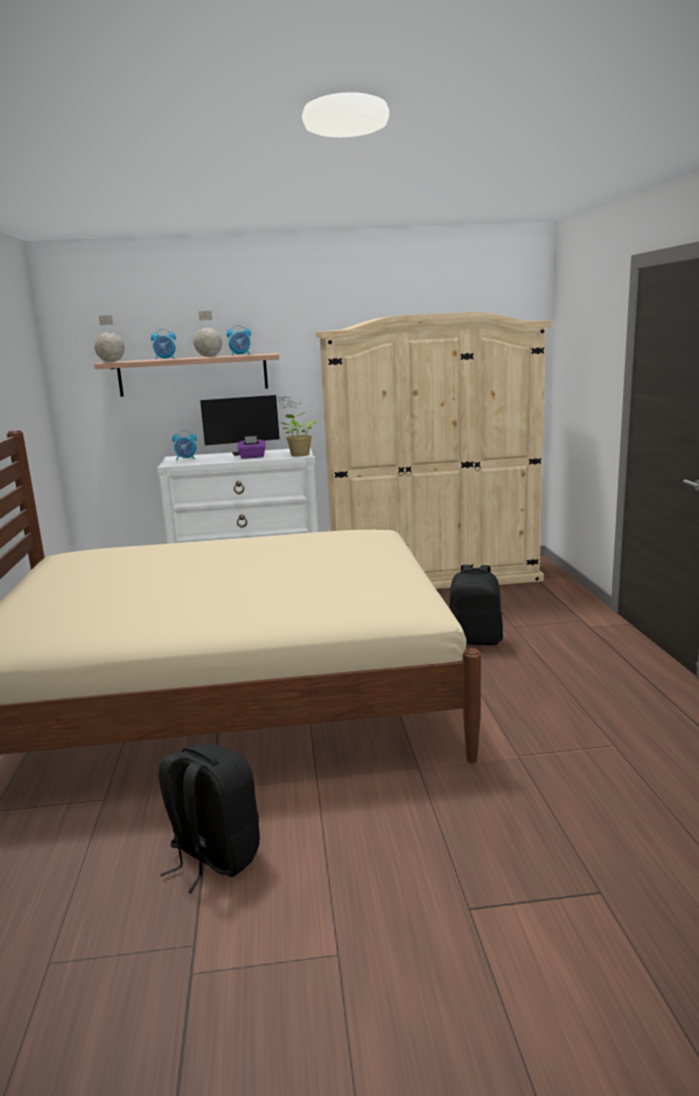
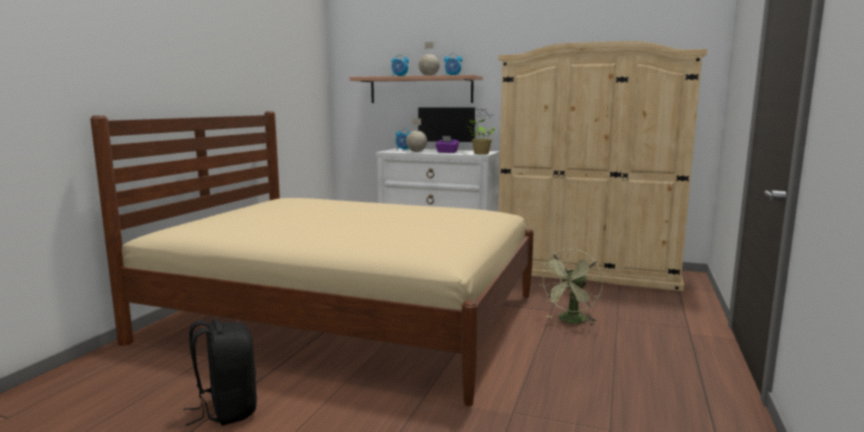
camera: 25 degrees right, 5 degrees down
globe [94,315,125,362] -> globe moved to [406,118,427,152]
black backpack [449,565,503,646] -> green fan [539,249,603,325]

